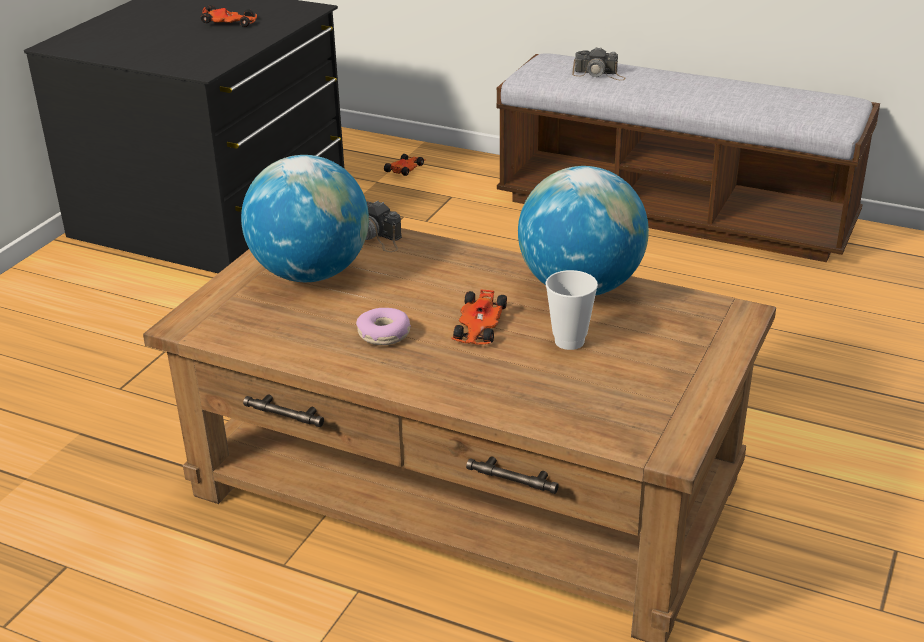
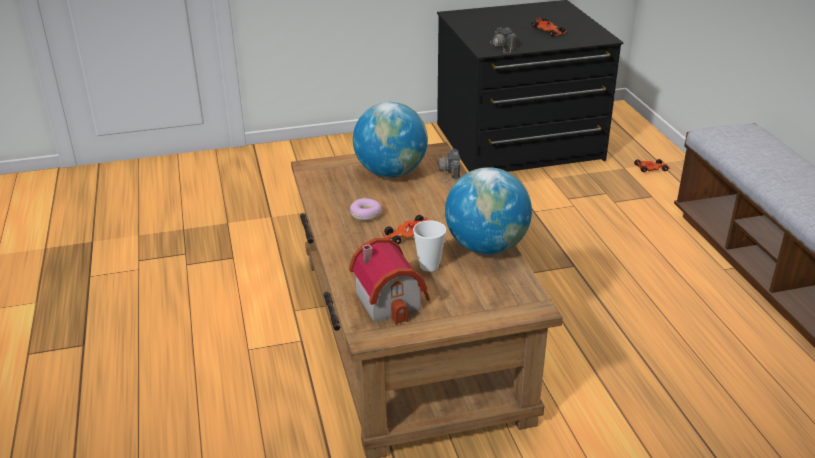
camera: 50 degrees right, 0 degrees up
camera [572,48,626,80] -> camera moved to [490,27,516,53]
none -> toy house [349,238,430,325]

